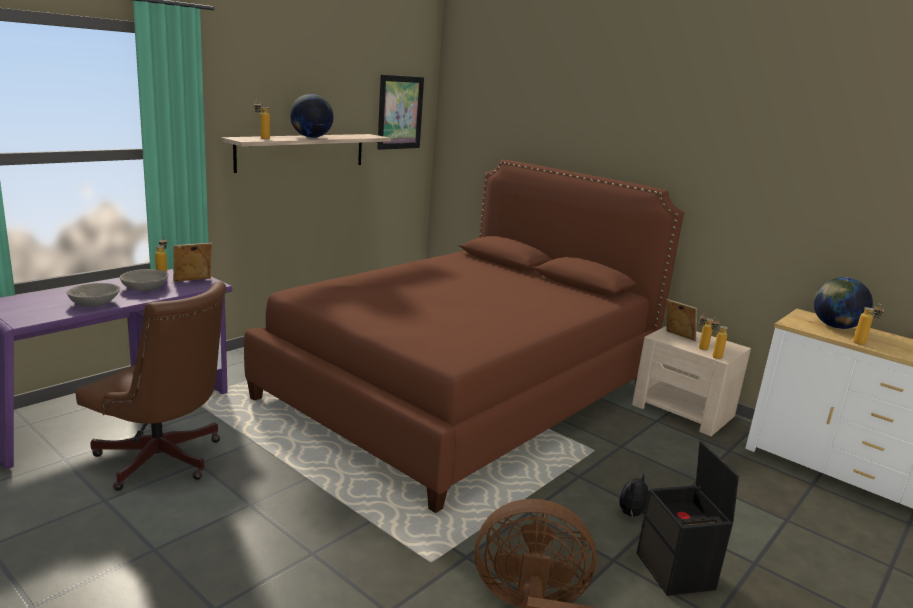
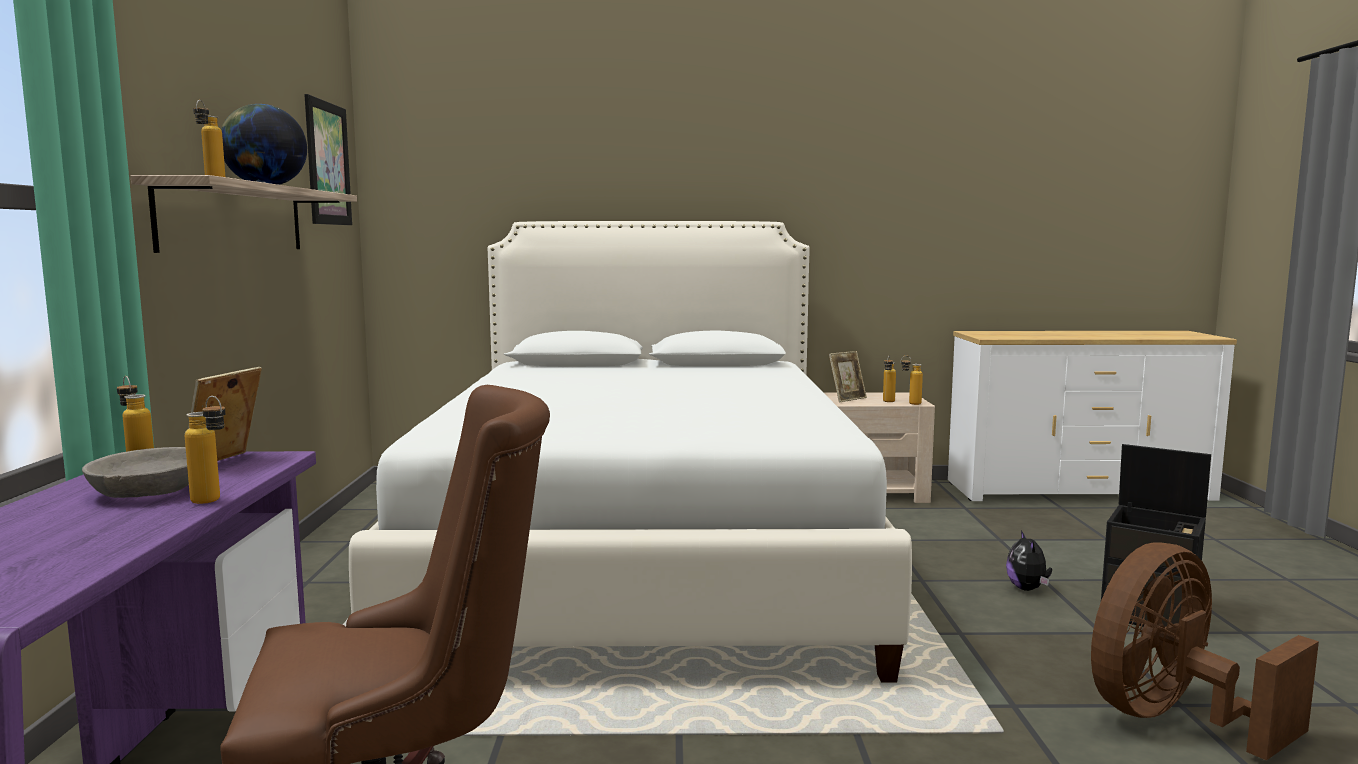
camera: 40 degrees left, 10 degrees down
grey bowl [67,283,120,307] -> none
brown bed [244,160,684,513] -> white bed [349,221,912,682]
picture frame [666,299,697,341] -> picture frame turned 135 degrees clockwise [829,351,867,403]
globe [813,277,873,329] -> none
bottle [853,304,884,345] -> bottle moved to [185,396,225,504]

